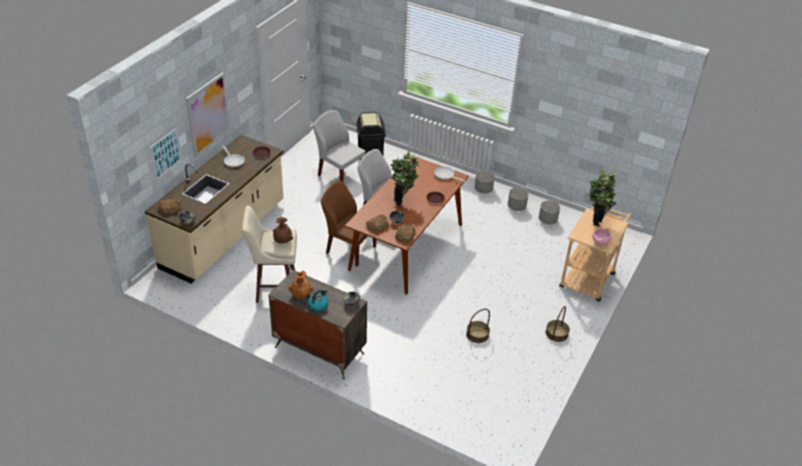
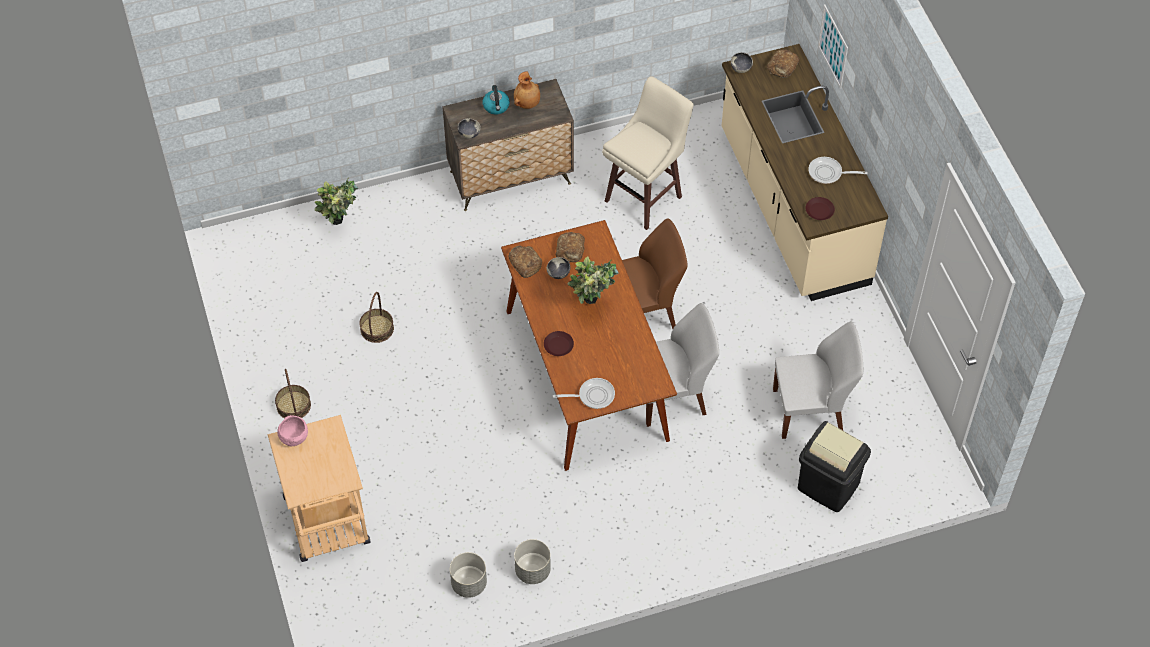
camera: 135 degrees right, 15 degrees up
picture [186,73,230,157] -> none
brown vase [273,217,293,244] -> none
grey planter [475,171,495,194] -> none
potted plant [589,169,617,226] -> potted plant moved to [315,178,358,225]

